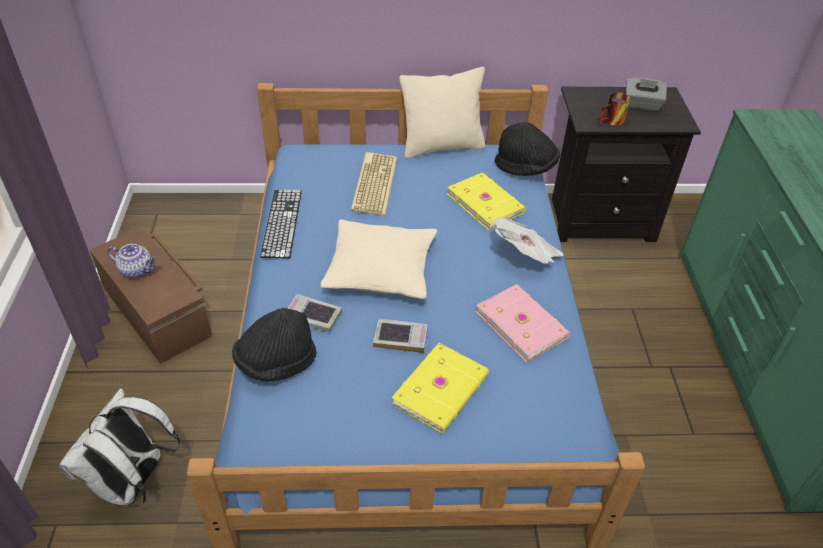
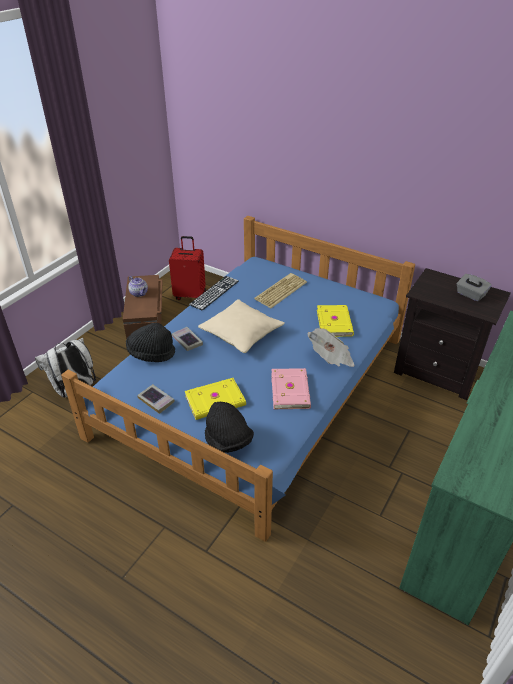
camera: 35 degrees right, 5 degrees down
book [373,319,428,353] -> book moved to [137,384,175,414]
beige pillow [399,67,485,158] -> none
black hat [495,122,560,176] -> black hat moved to [205,402,254,453]
mug [599,92,631,126] -> none
none -> red suitcase [169,236,206,300]

